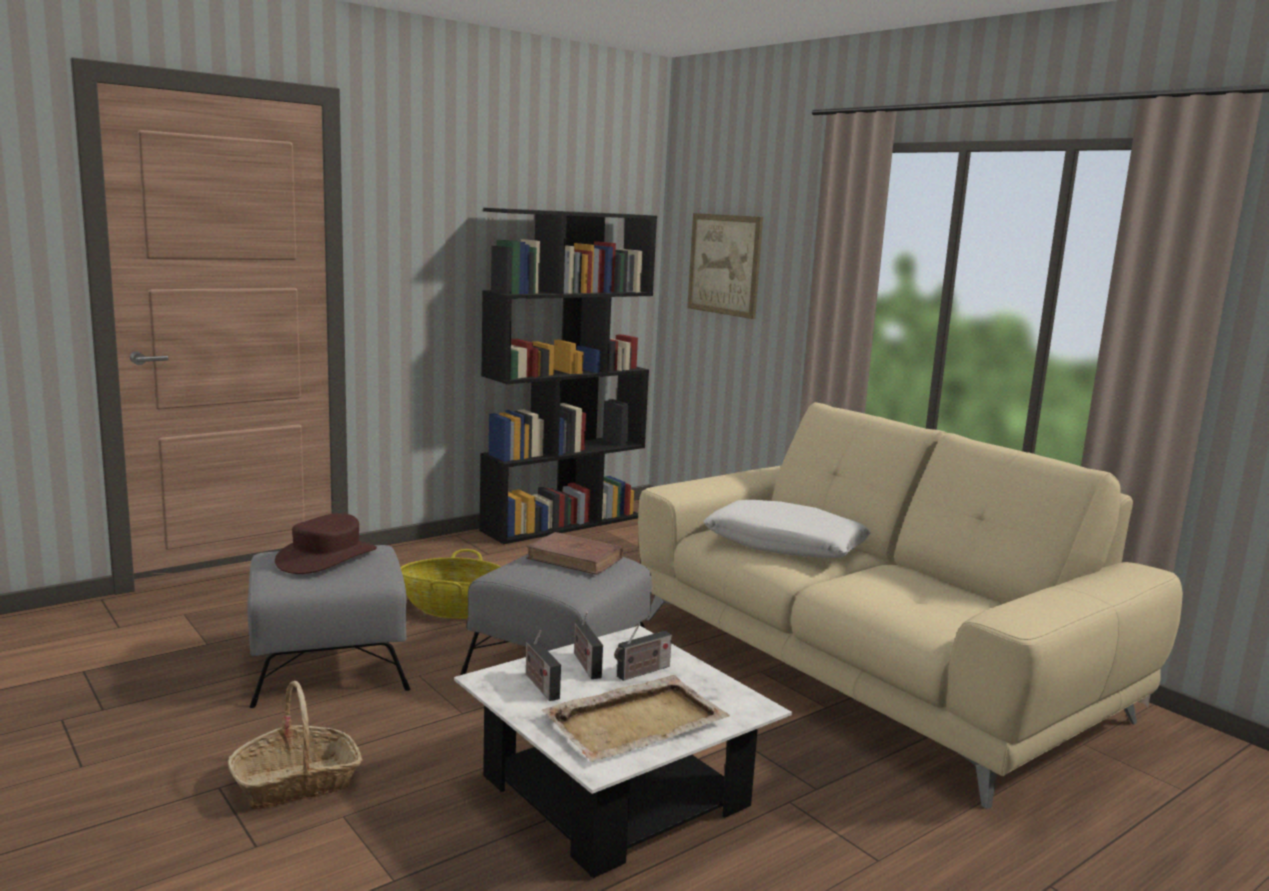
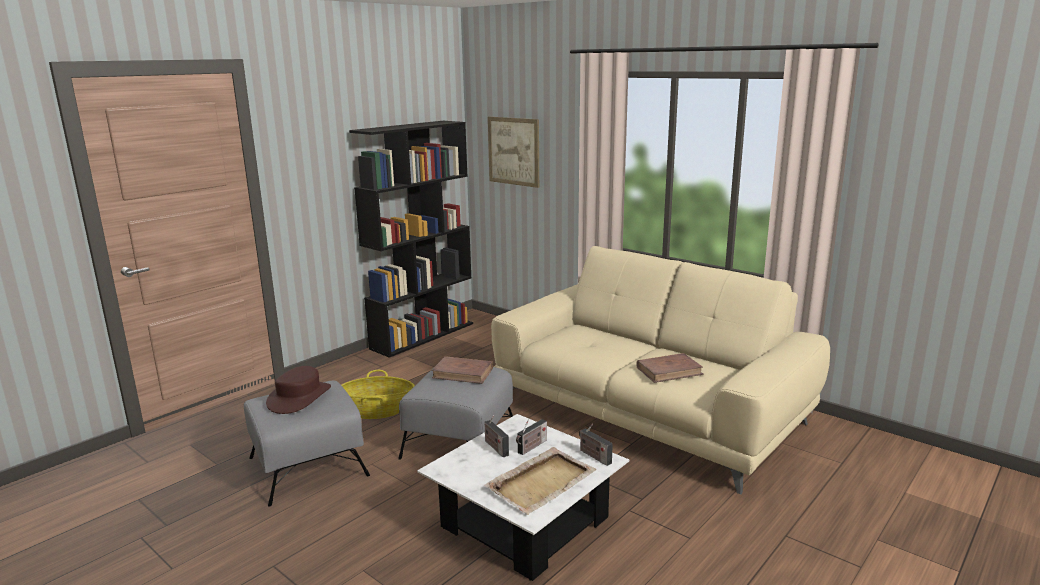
camera: 10 degrees left, 5 degrees up
basket [228,681,363,809] -> none
radio [526,630,561,701] -> radio moved to [579,423,613,466]
white pillow [703,500,871,558] -> none
none -> brown book [636,353,704,383]

